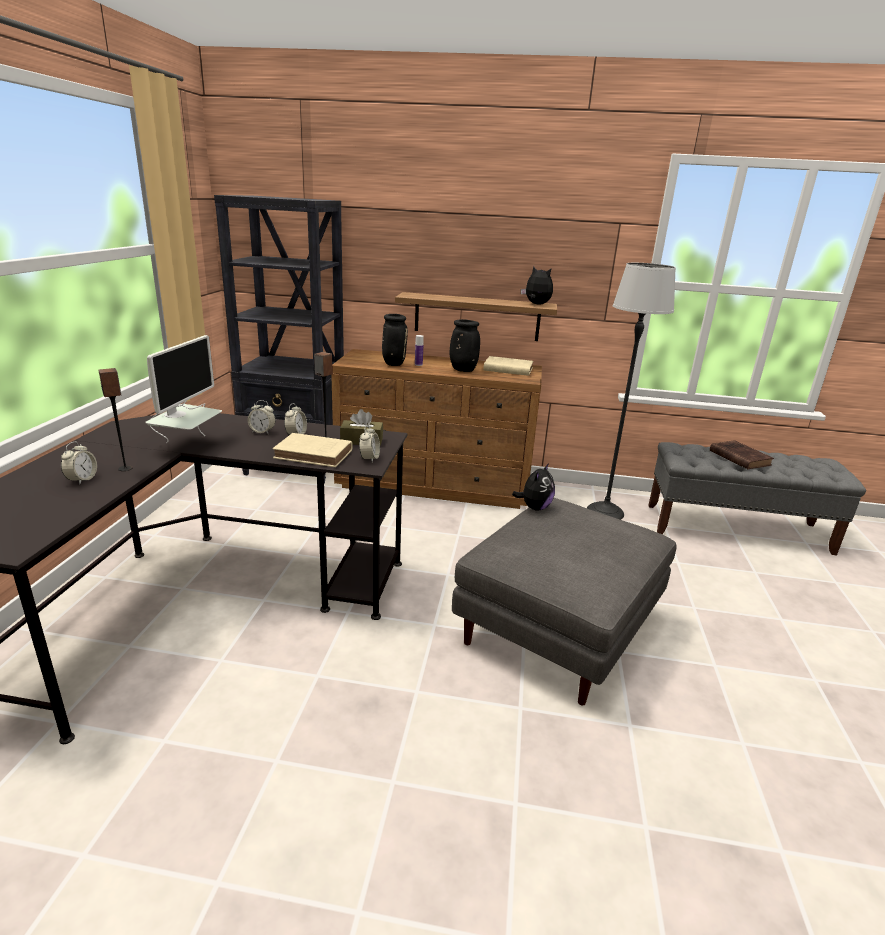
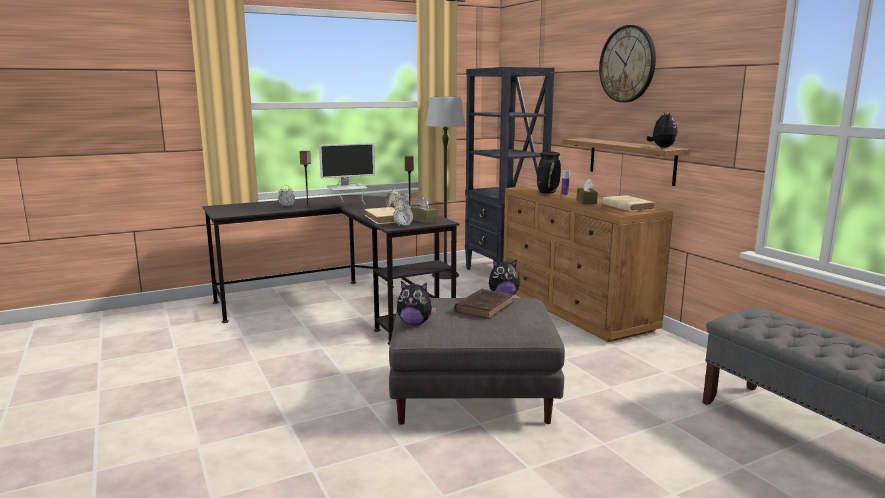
camera: 55 degrees right, 10 degrees down
black vase [450,319,480,372] -> brown tissue box [577,179,598,204]
floor lamp [587,263,676,520] -> floor lamp moved to [426,97,466,279]
brown book [710,440,774,469] -> brown book moved to [454,289,513,319]
none -> plush toy [397,281,437,325]
none -> wall clock [599,25,656,103]

